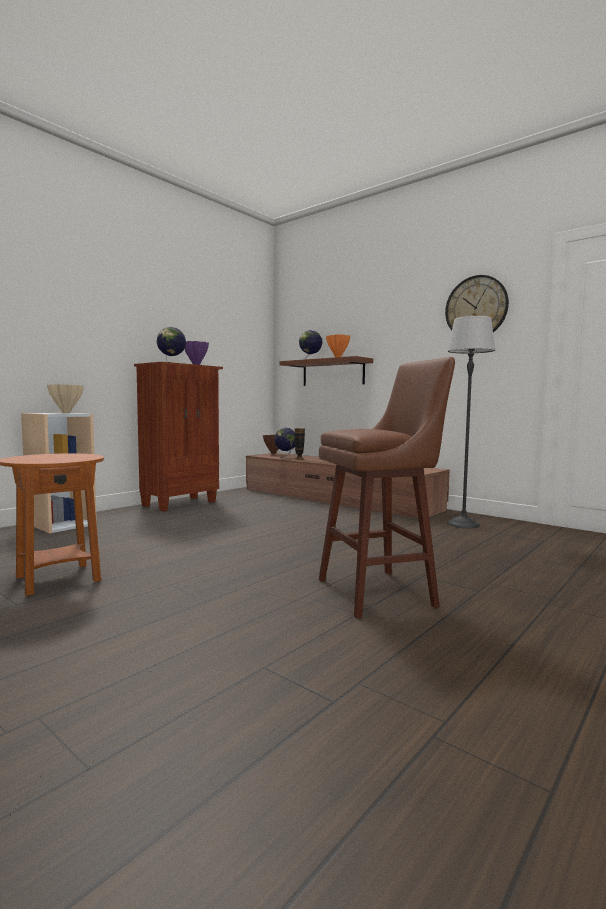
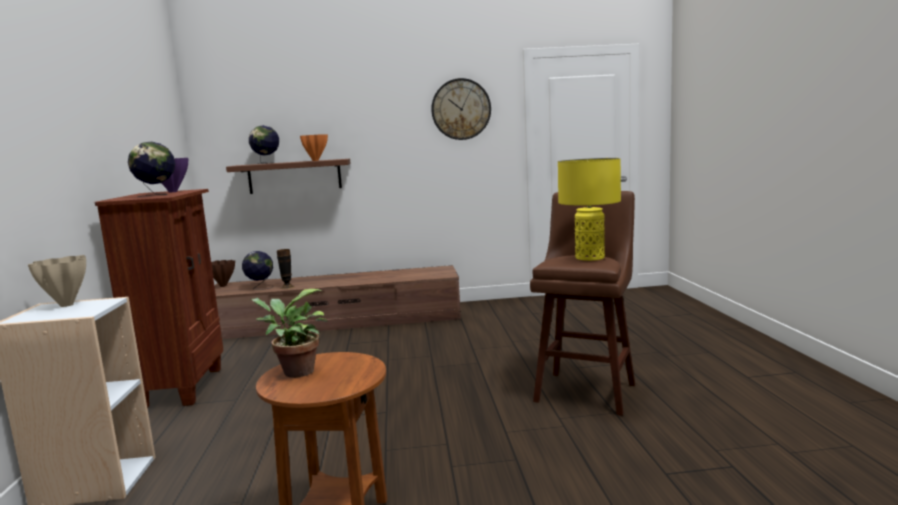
camera: 45 degrees left, 5 degrees up
floor lamp [447,316,495,528] -> none
none -> potted plant [250,289,328,378]
none -> yellow table lamp [558,158,621,261]

